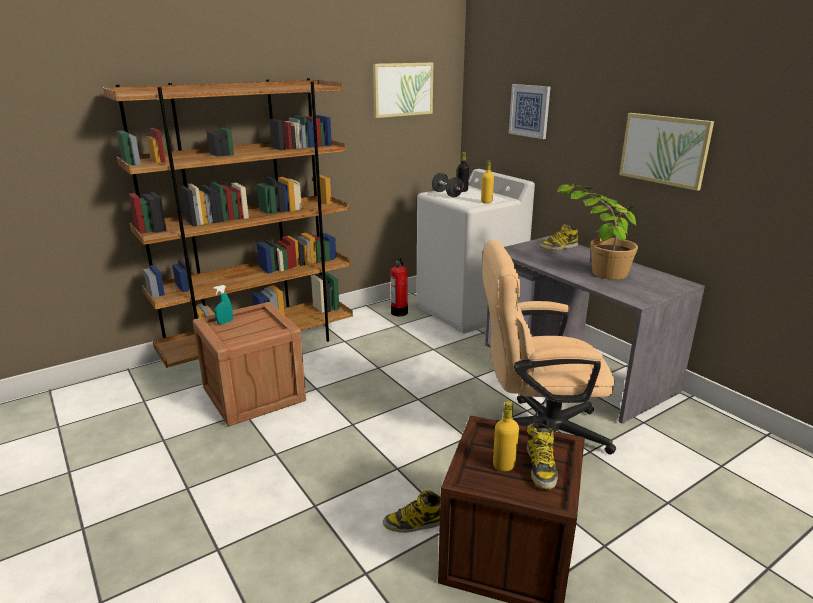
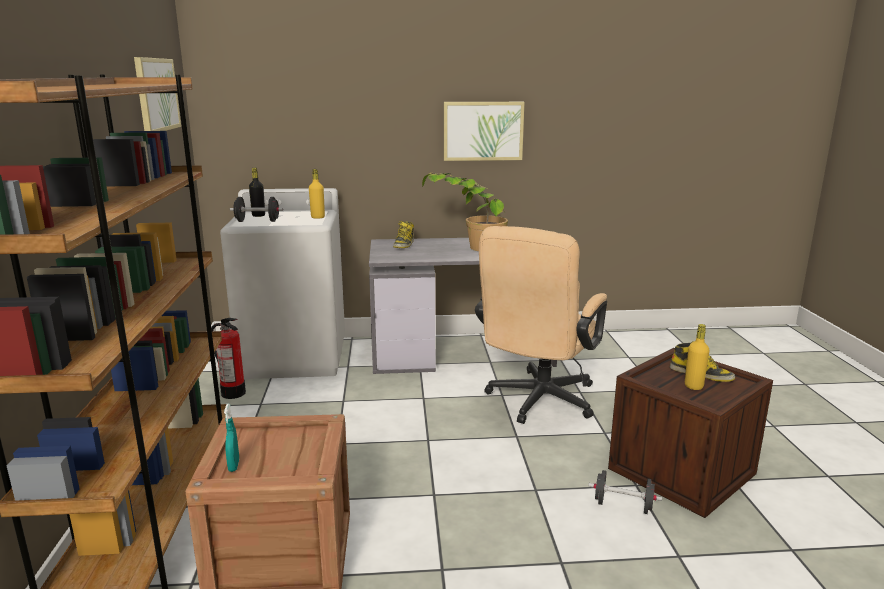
camera: 60 degrees left, 5 degrees down
boot [383,490,441,533] -> black dumbbell [588,470,662,514]
picture [509,84,550,139] -> none

